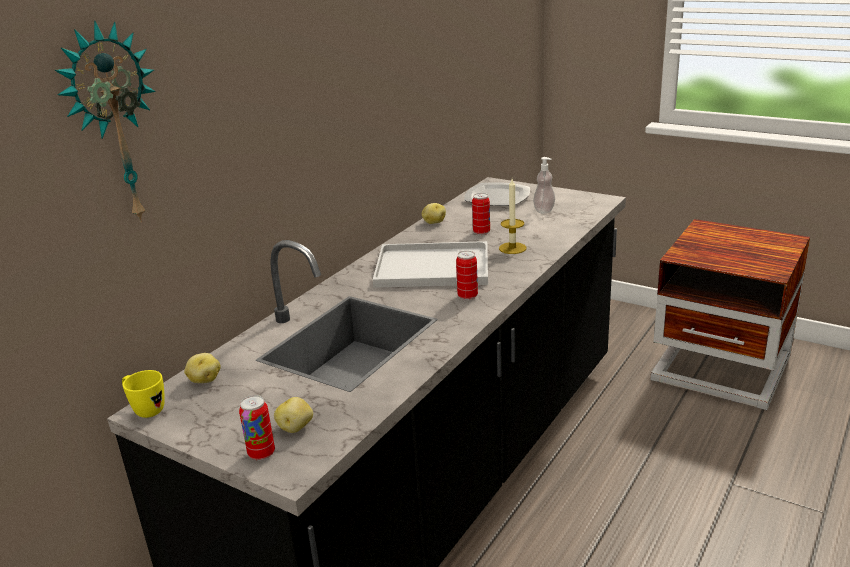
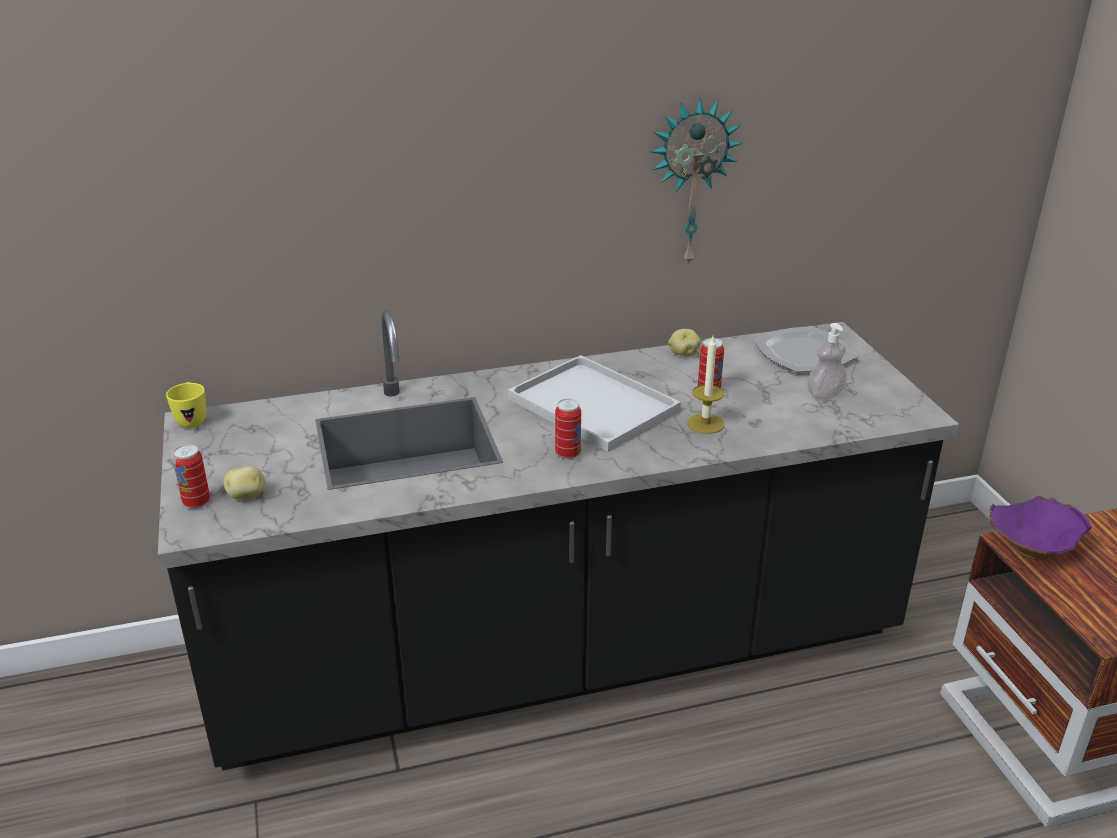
camera: 40 degrees right, 5 degrees up
wall clock [55,21,156,222] -> wall clock moved to [650,97,742,267]
potato [184,353,221,383] -> none
none -> purple bowl [989,496,1092,560]

